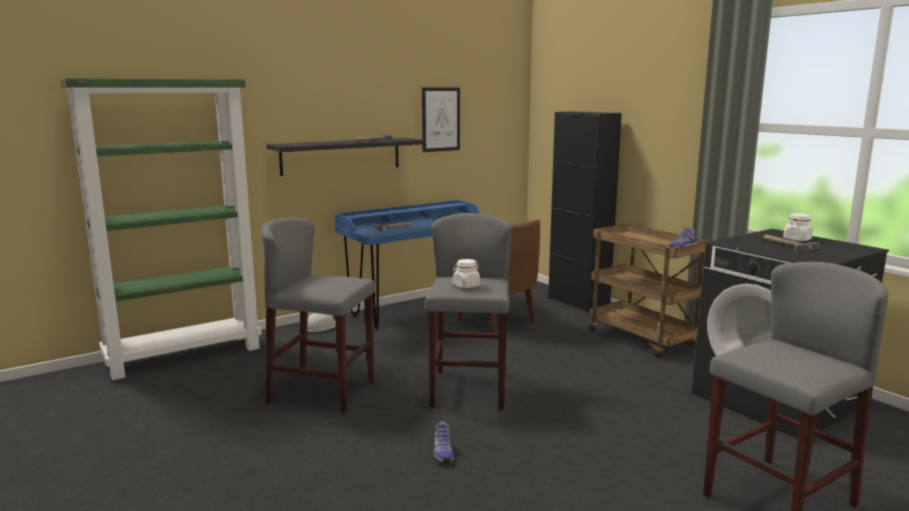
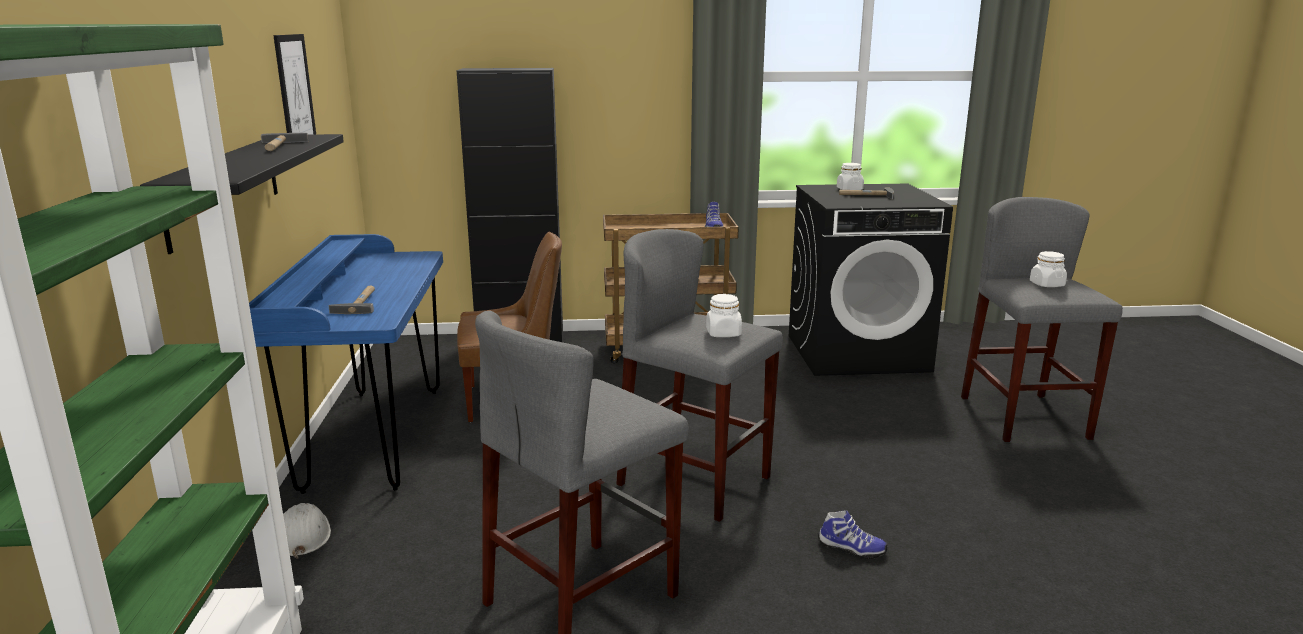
camera: 60 degrees left, 5 degrees up
none -> white jar [1030,251,1067,287]

